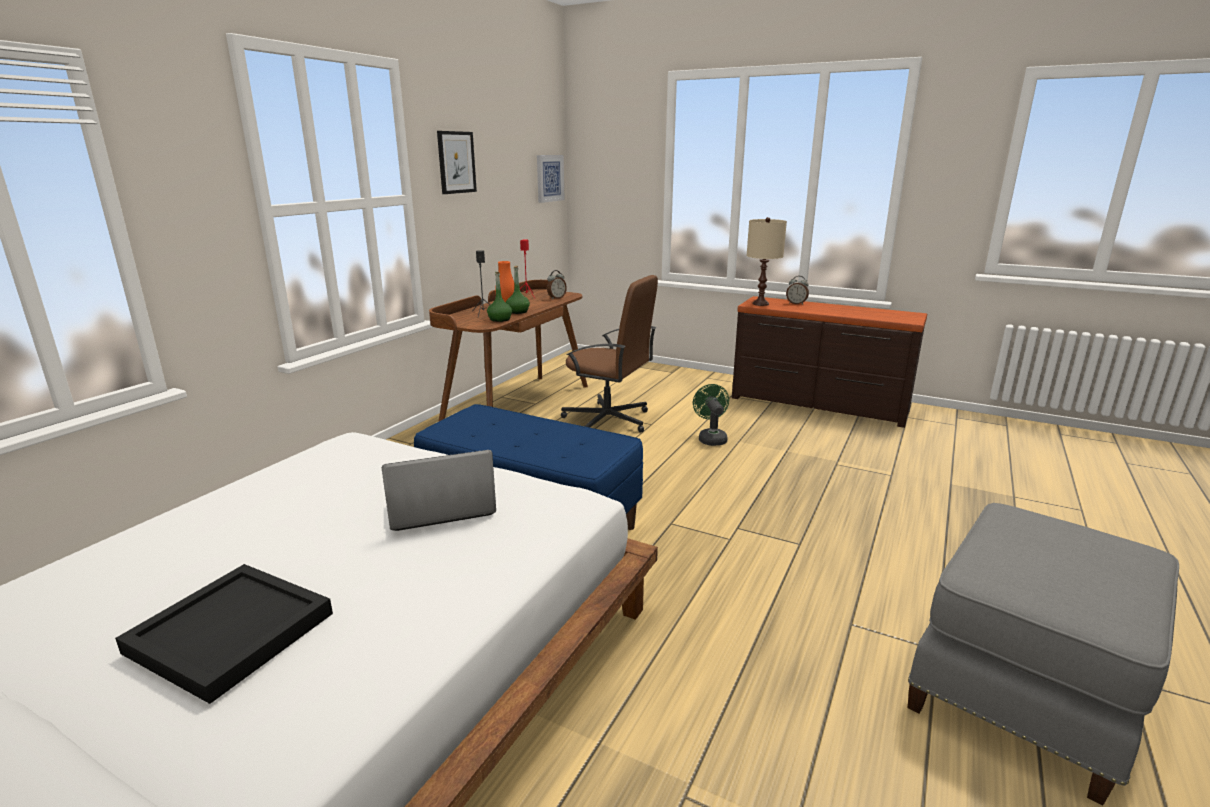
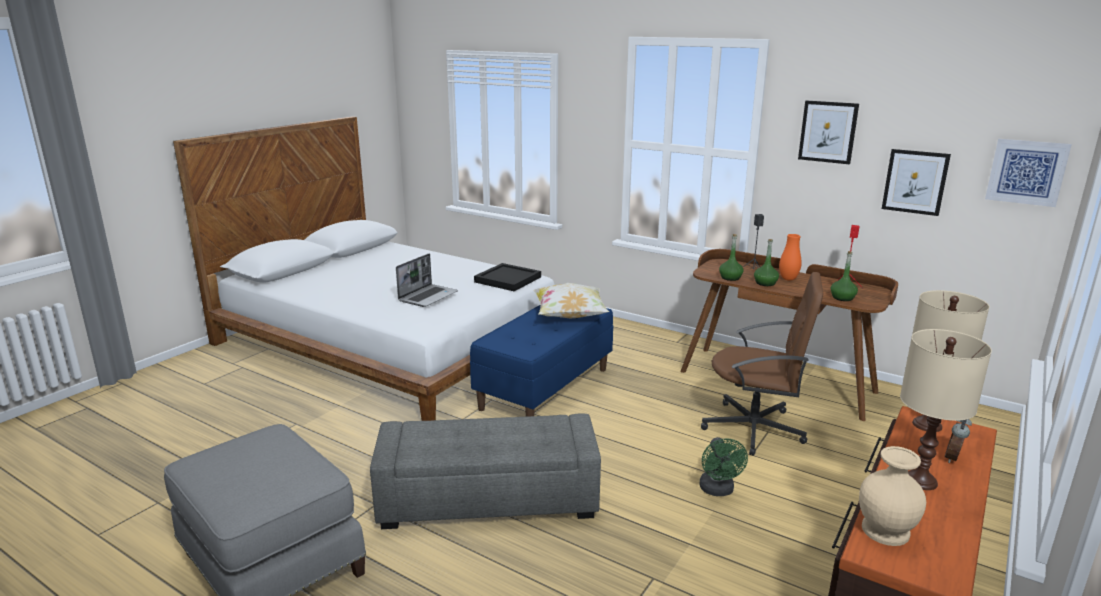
camera: 95 degrees right, 0 degrees up
black tray [115,564,333,704] -> black tray moved to [474,263,541,291]
laptop [382,450,496,531] -> laptop turned 45 degrees clockwise [396,254,458,307]
alarm clock [547,270,567,300] -> green bottle [830,251,858,301]
brown office chair [561,275,658,432] -> brown office chair turned 105 degrees counterclockwise [701,272,823,456]
green fan [693,384,729,446] -> green fan turned 90 degrees clockwise [699,437,748,496]
none -> grey ottoman [370,414,601,529]
none -> pillow [533,283,609,318]
none -> beige vase [859,446,926,546]
none -> picture [882,149,951,216]
none -> beige table lamp [900,329,992,490]

